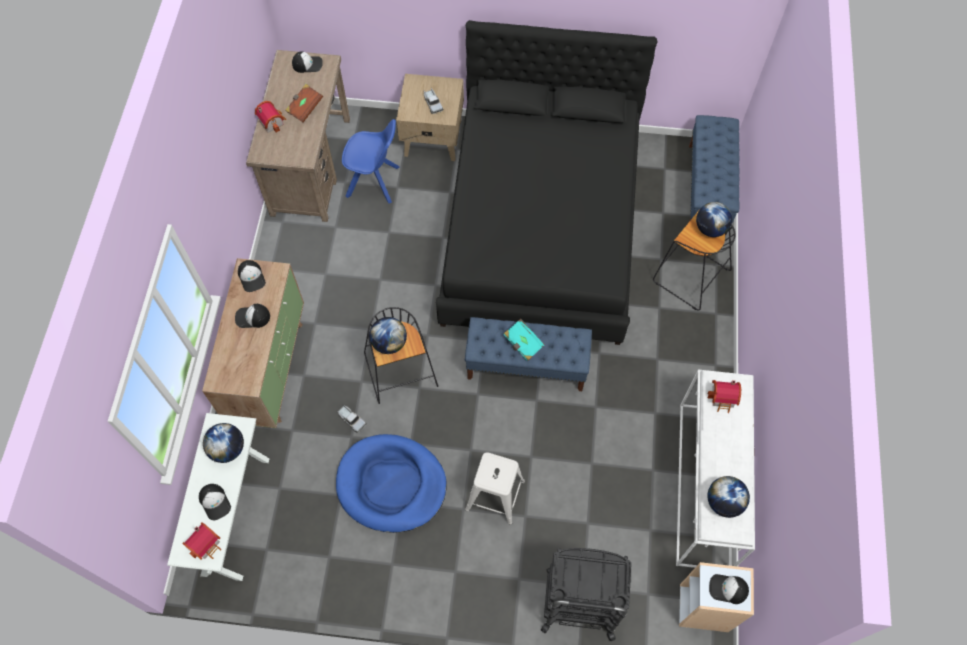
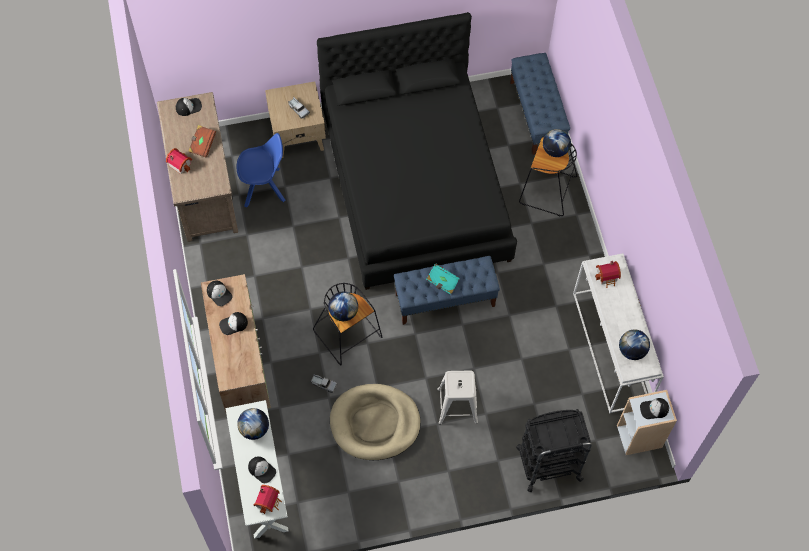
camera: 20 degrees left, 0 degrees up
blue dog bed [336,434,447,533] -> beige dog bed [330,384,421,460]

